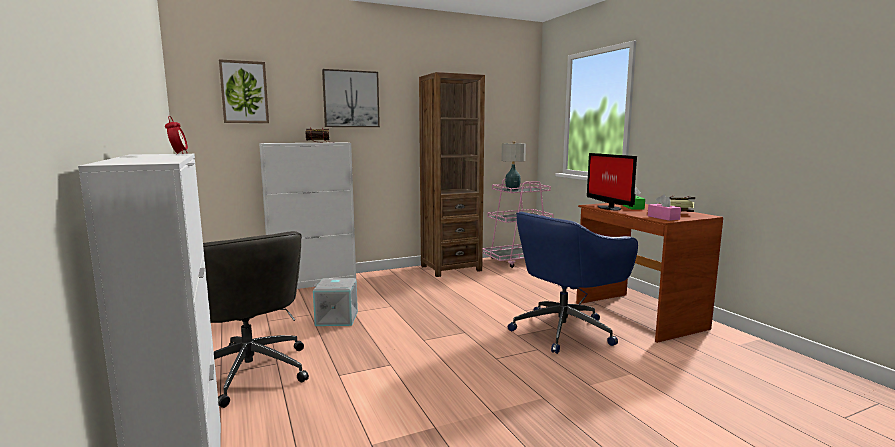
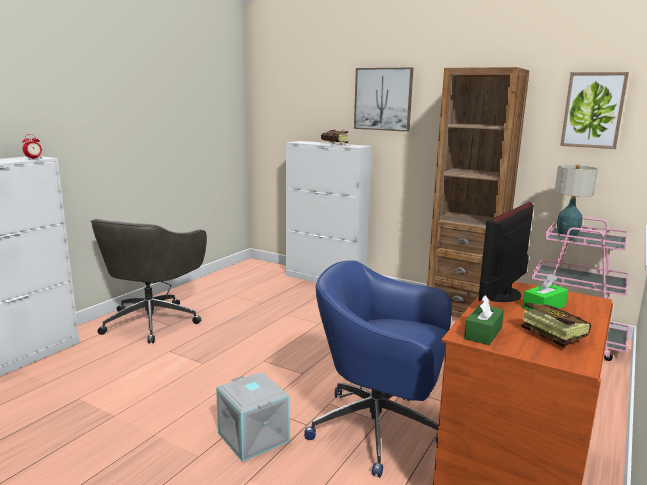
camera: 55 degrees right, 5 degrees up
picture [219,59,269,123] -> picture moved to [560,72,629,149]
grey storage box [313,278,358,326] -> grey storage box moved to [216,372,289,462]
pink tissue box [648,194,681,221] -> green tissue box [464,295,504,345]

